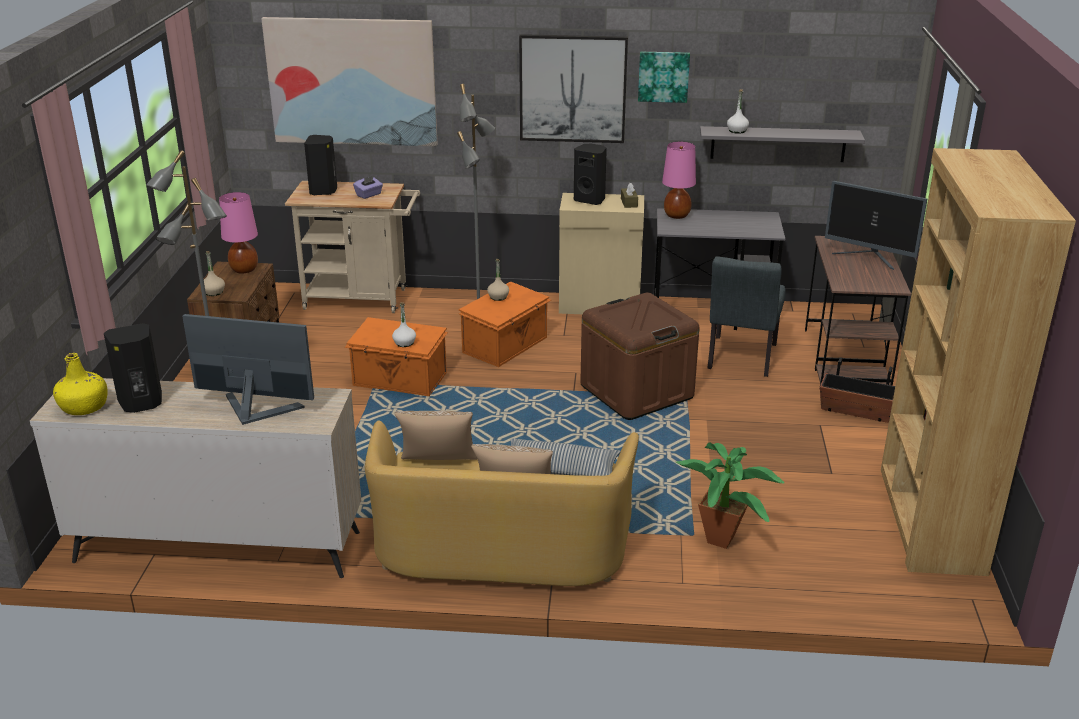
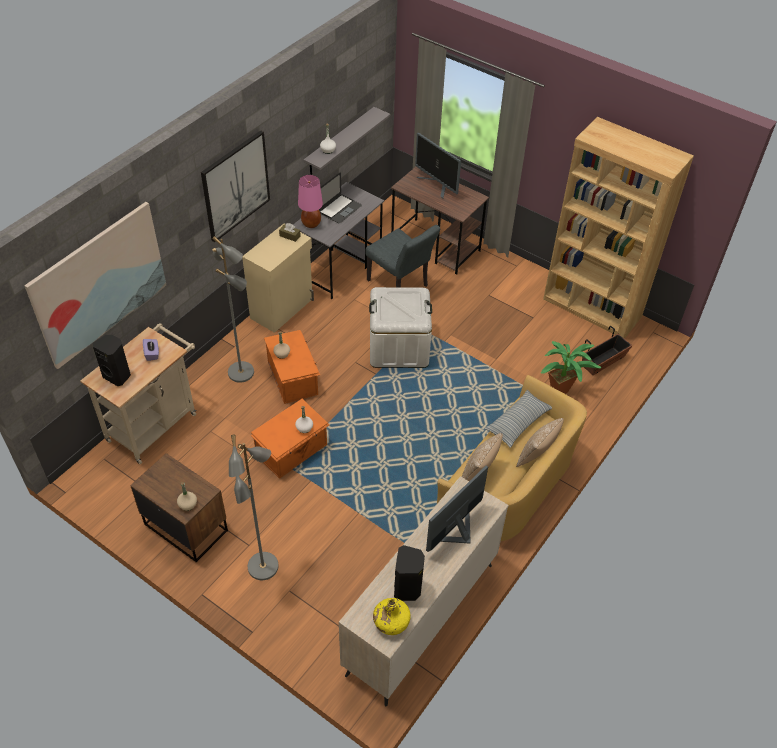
camera: 60 degrees left, 20 degrees up
pink table lamp [219,192,258,274] -> none
black speaker [574,144,607,205] -> none
brown storage box [580,293,699,420] -> white storage box [369,287,432,368]
picture [638,52,690,103] -> none
planter [820,357,895,423] -> planter moved to [582,326,632,375]
monitor [825,181,927,270] -> monitor turned 75 degrees clockwise [415,132,461,198]
none -> laptop [319,173,362,223]

